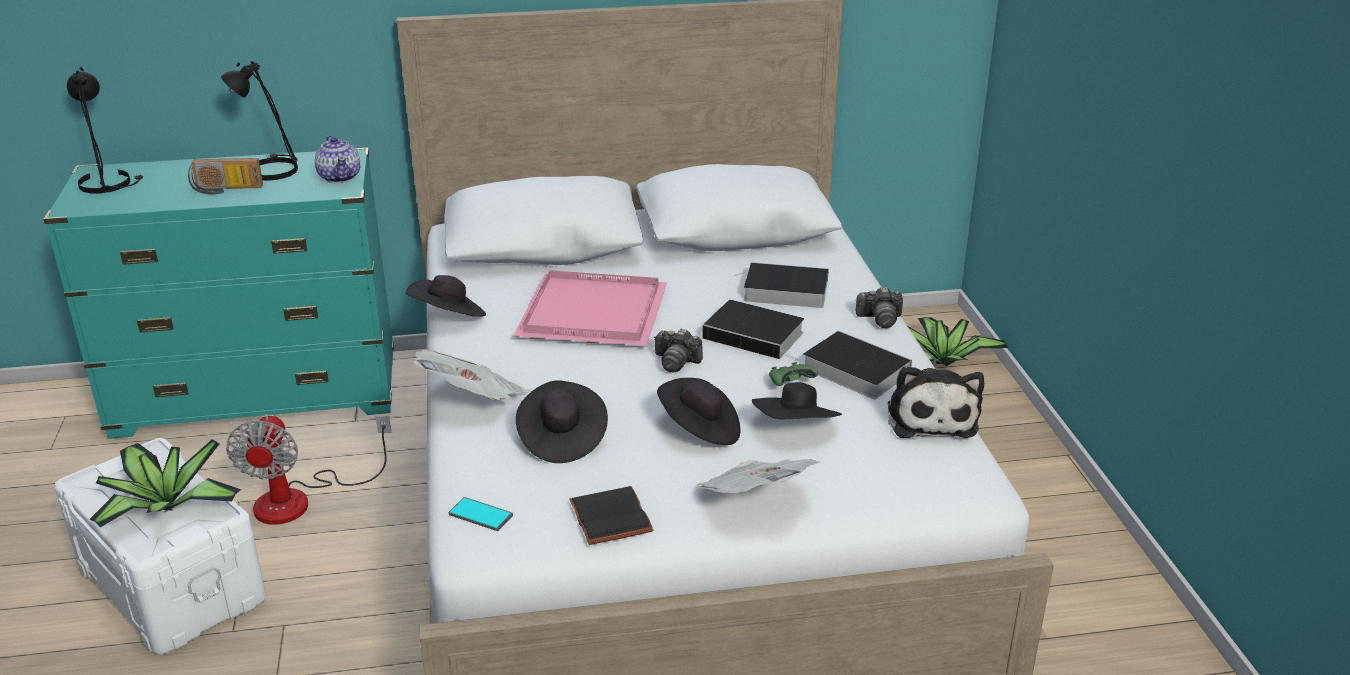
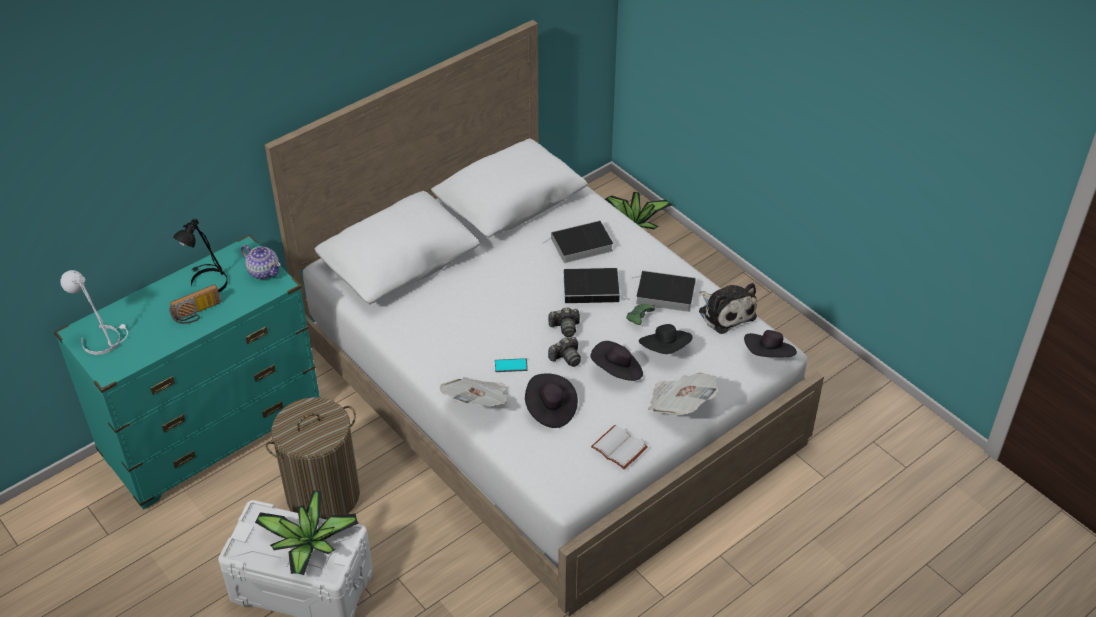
camera: 30 degrees left, 15 degrees up
black table lamp [67,67,143,194] -> white table lamp [60,270,128,355]
fan [226,414,391,525] -> laundry basket [265,397,360,520]
black hat [406,275,486,317] -> black hat moved to [744,330,797,358]
phone [449,497,513,531] -> phone moved to [495,358,528,372]
pink tray [513,270,667,346] -> none
black book [569,486,653,545] -> white book [591,425,648,469]
camera [855,287,903,328] -> camera moved to [548,337,581,367]

